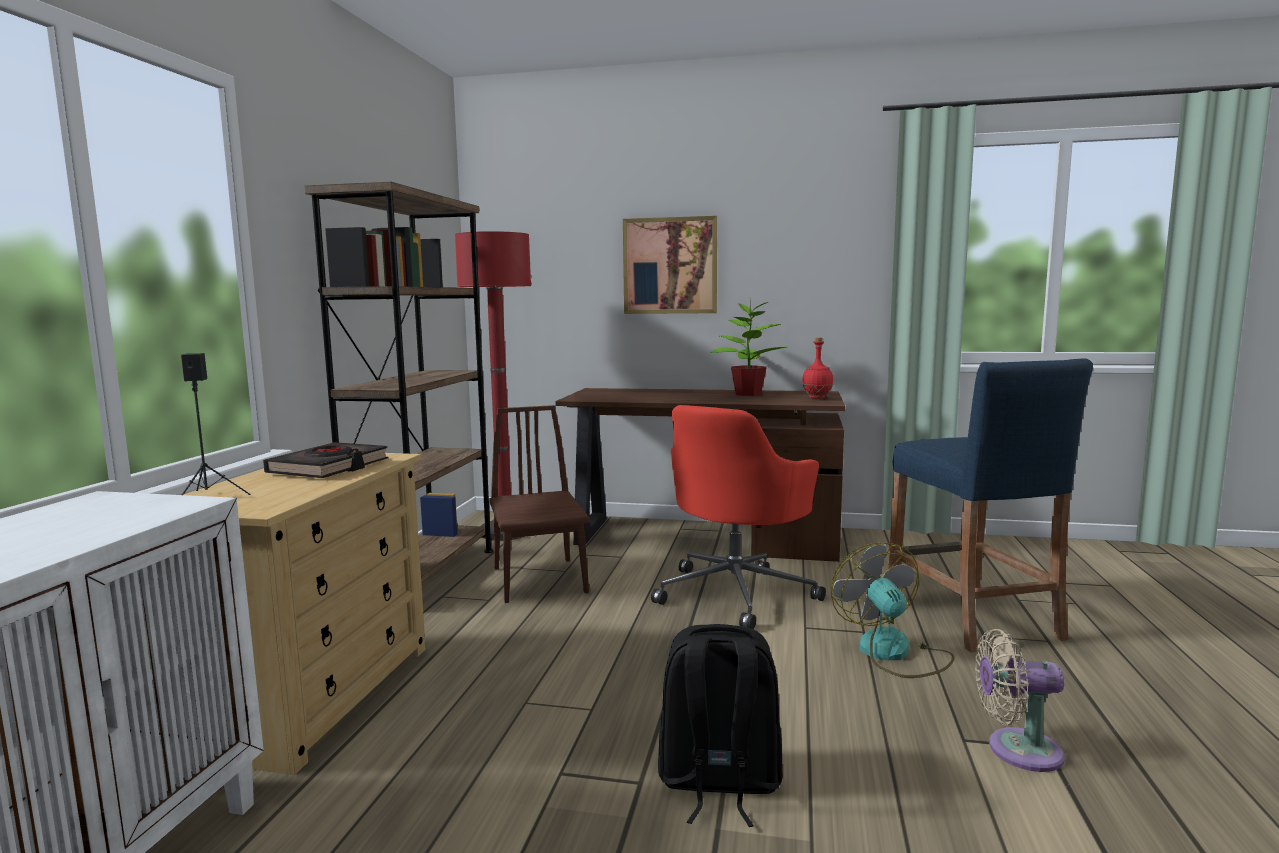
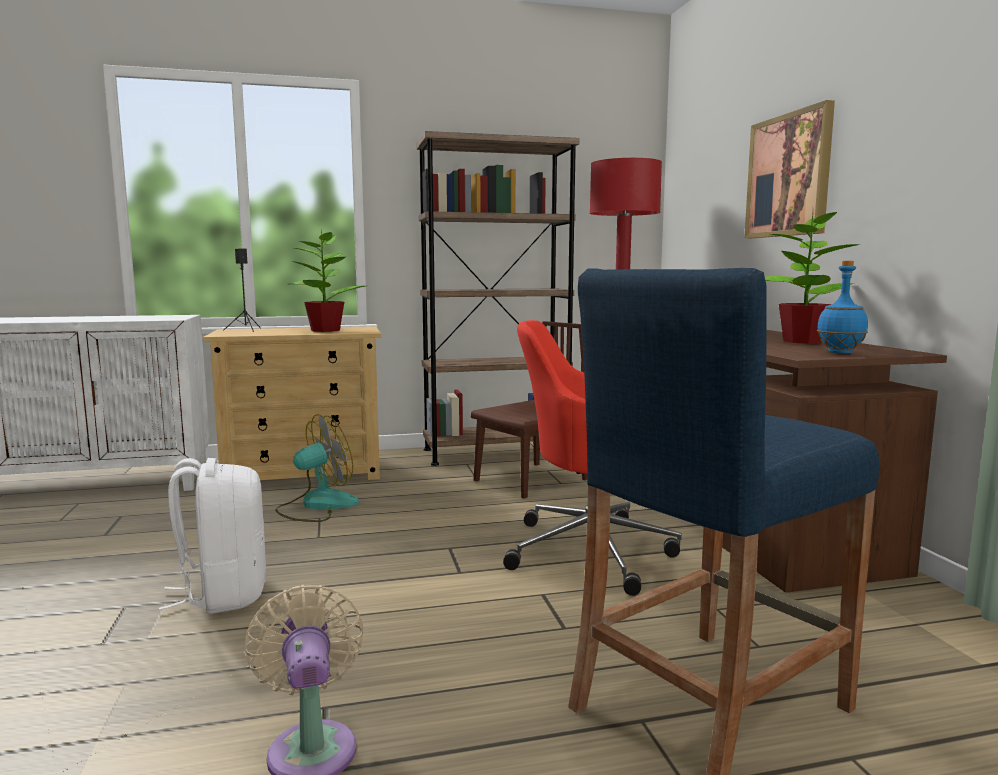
camera: 65 degrees right, 0 degrees up
black book [263,442,389,478] -> potted plant [289,227,365,332]
black backpack [658,624,783,827] -> white backpack [158,458,266,614]
red bottle [802,337,833,399] -> blue bottle [817,261,868,354]
fan [831,542,954,678] -> fan moved to [275,414,359,522]

